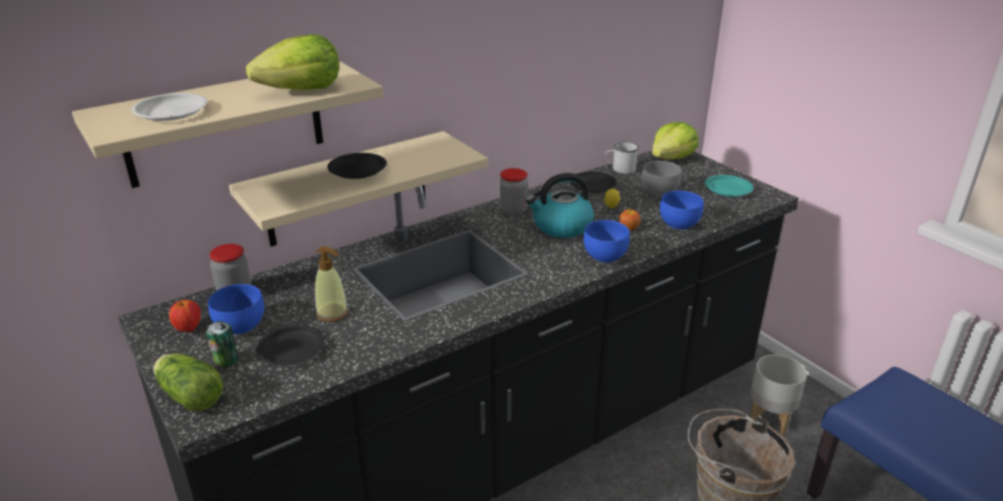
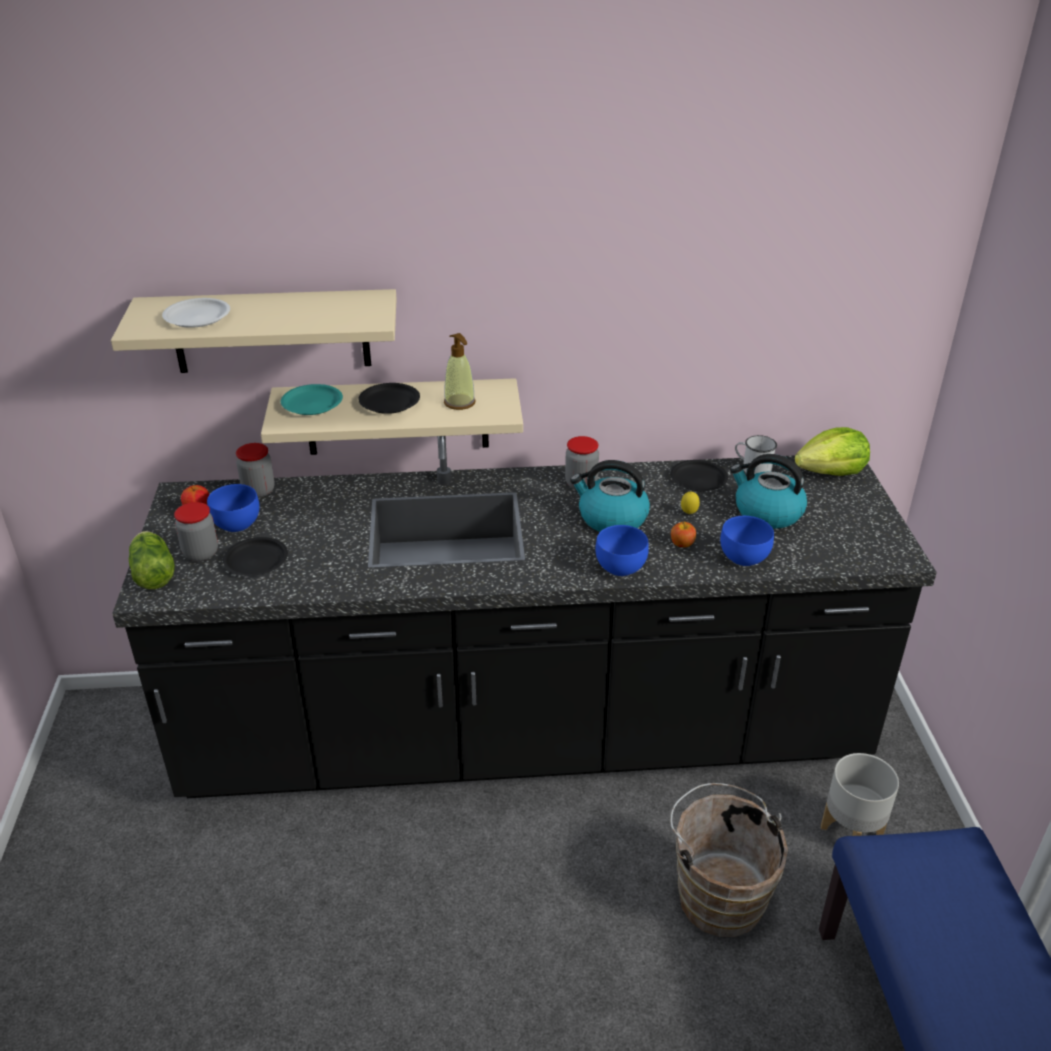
camera: 30 degrees right, 5 degrees up
can [206,321,238,368] -> jar [174,502,218,561]
lettuce [246,34,339,90] -> none
soap dispenser [315,246,348,322] -> soap dispenser moved to [444,333,476,410]
grey bowl [641,161,682,197] -> kettle [730,454,807,529]
turquoise plate [705,175,754,197] -> turquoise plate moved to [281,384,343,415]

